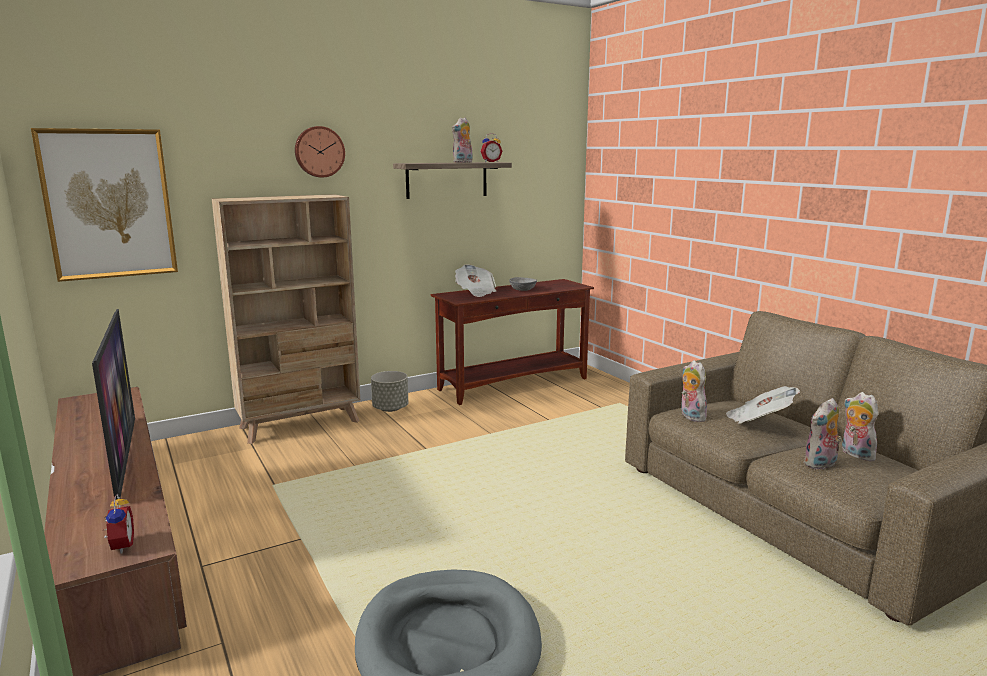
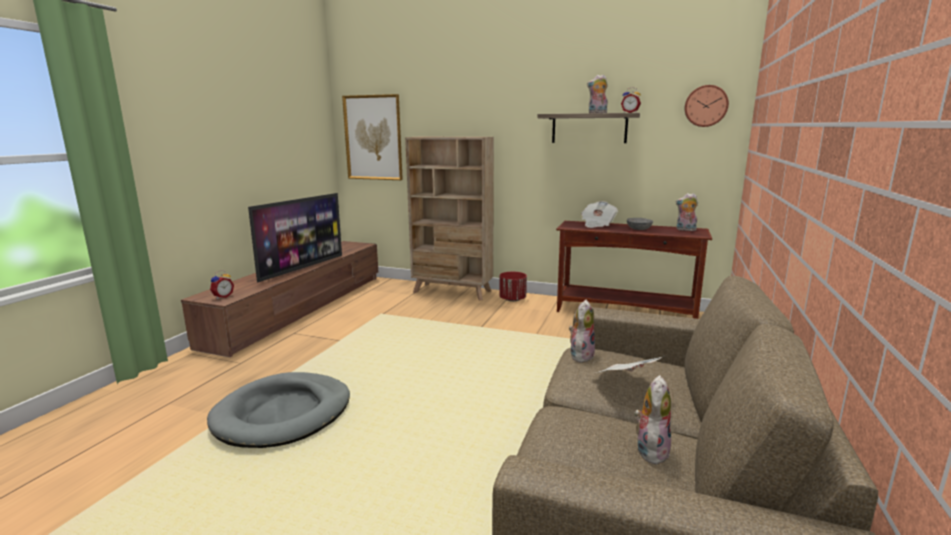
camera: 50 degrees right, 0 degrees up
wall clock [295,126,345,178] -> wall clock moved to [685,85,729,127]
grey planter [371,371,408,412] -> red planter [499,272,527,302]
plush toy [803,398,842,470] -> plush toy moved to [675,193,698,231]

